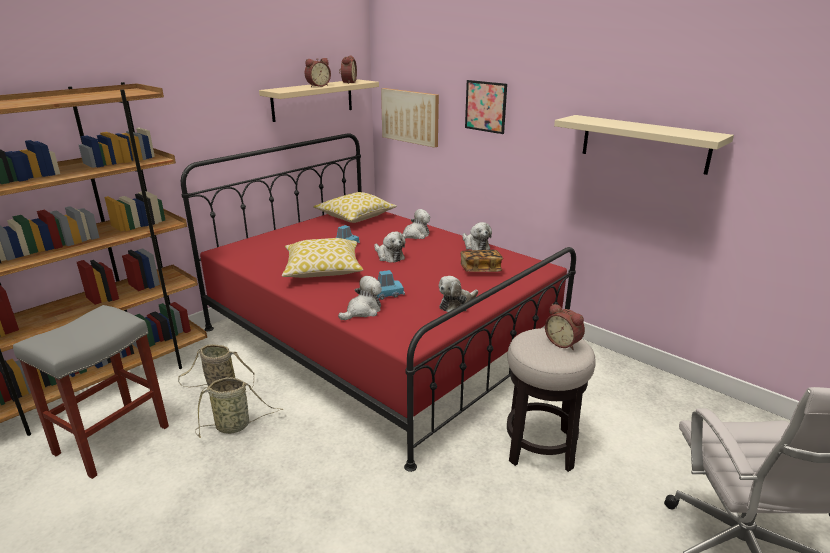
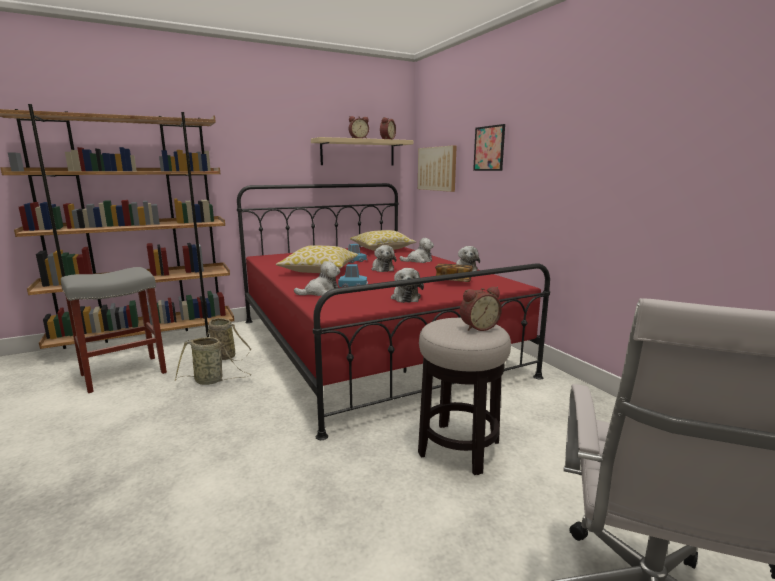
camera: 20 degrees right, 10 degrees down
plush toy [439,276,478,312] -> plush toy turned 75 degrees counterclockwise [391,268,424,303]
alarm clock [545,304,585,350] -> alarm clock turned 90 degrees counterclockwise [460,287,502,331]
beige shelf [554,115,734,175] -> none

